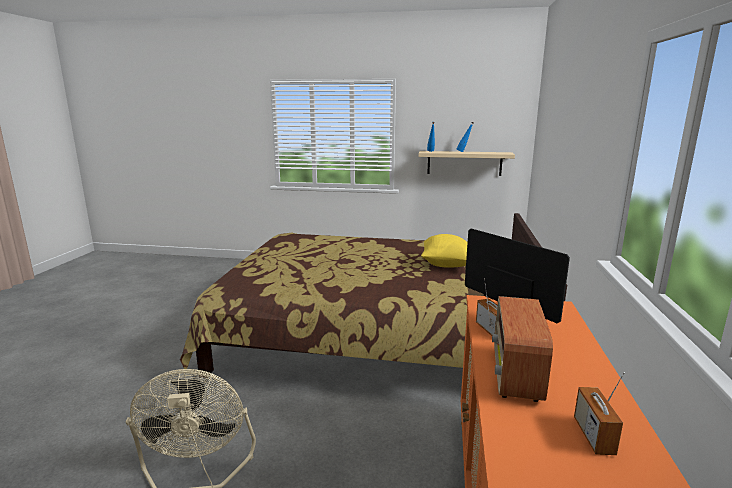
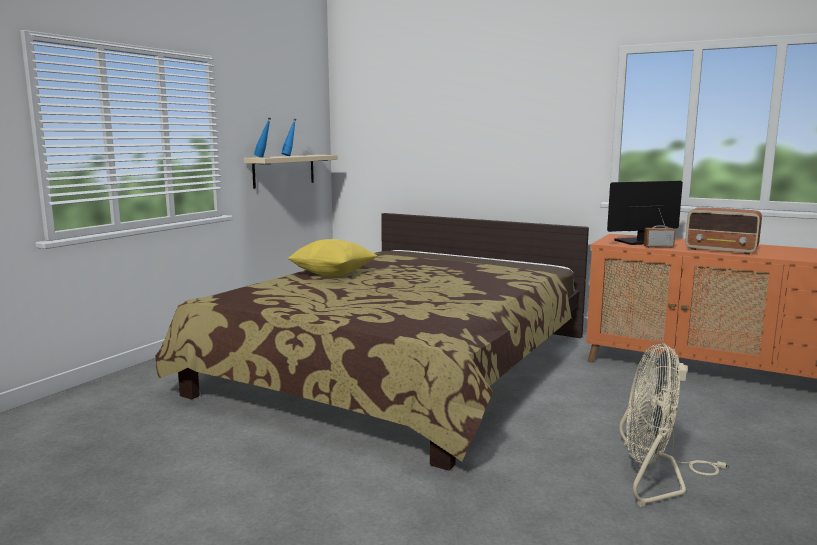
camera: 70 degrees left, 5 degrees down
yellow pillow [421,234,468,267] -> yellow pillow moved to [287,239,377,276]
radio [574,372,625,455] -> none

